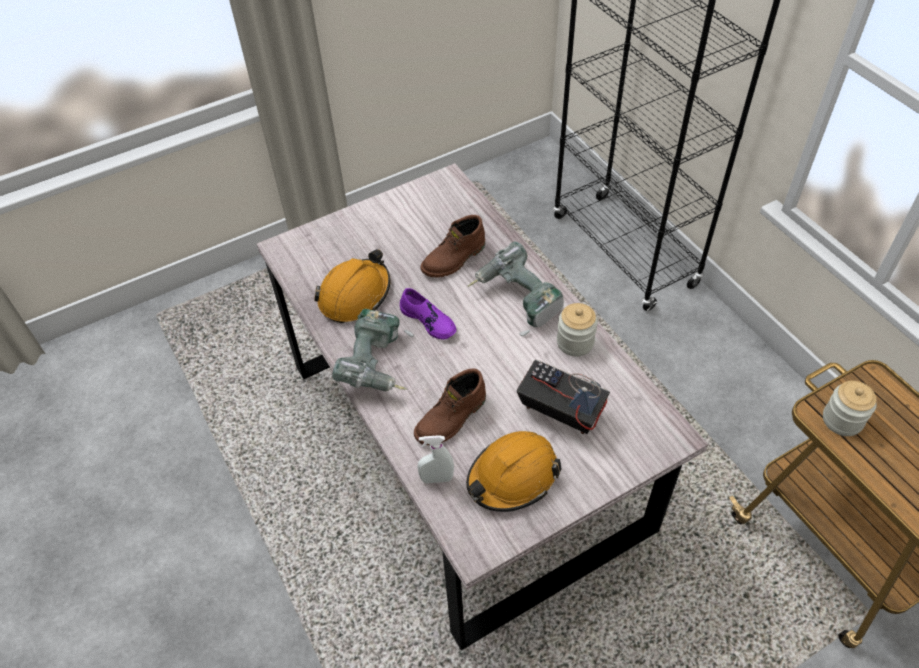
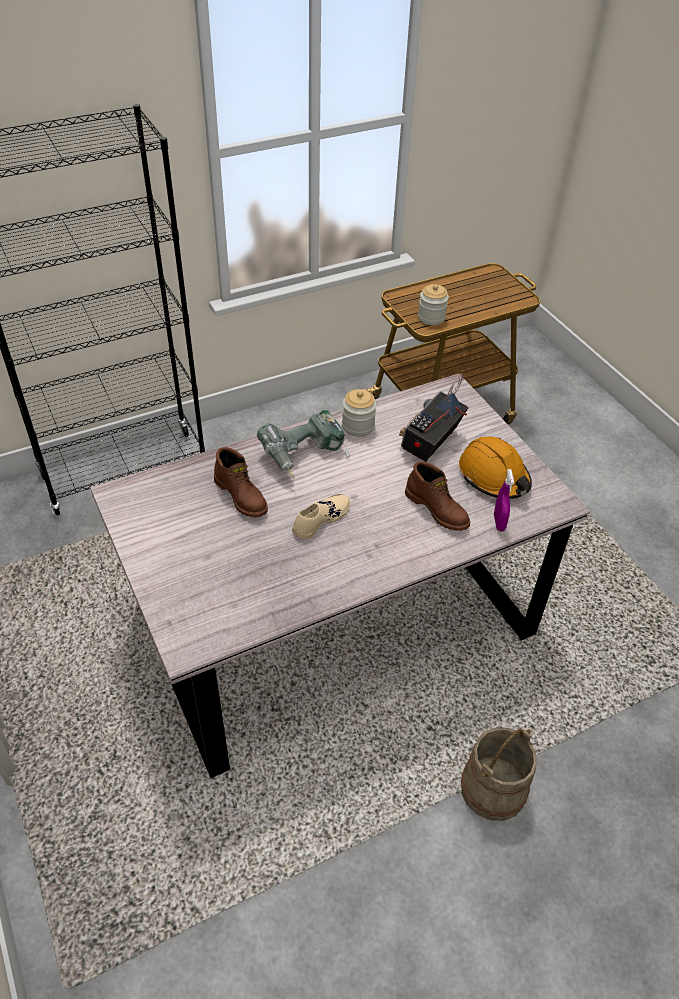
camera: 90 degrees left, 5 degrees down
orange hard hat [314,249,390,323] -> none
power drill [332,309,414,391] -> none
purple shoe [400,288,457,339] -> beige shoe [292,494,350,540]
white spray bottle [417,435,454,483] -> purple spray bottle [494,469,514,531]
none -> beige bucket [461,727,537,821]

